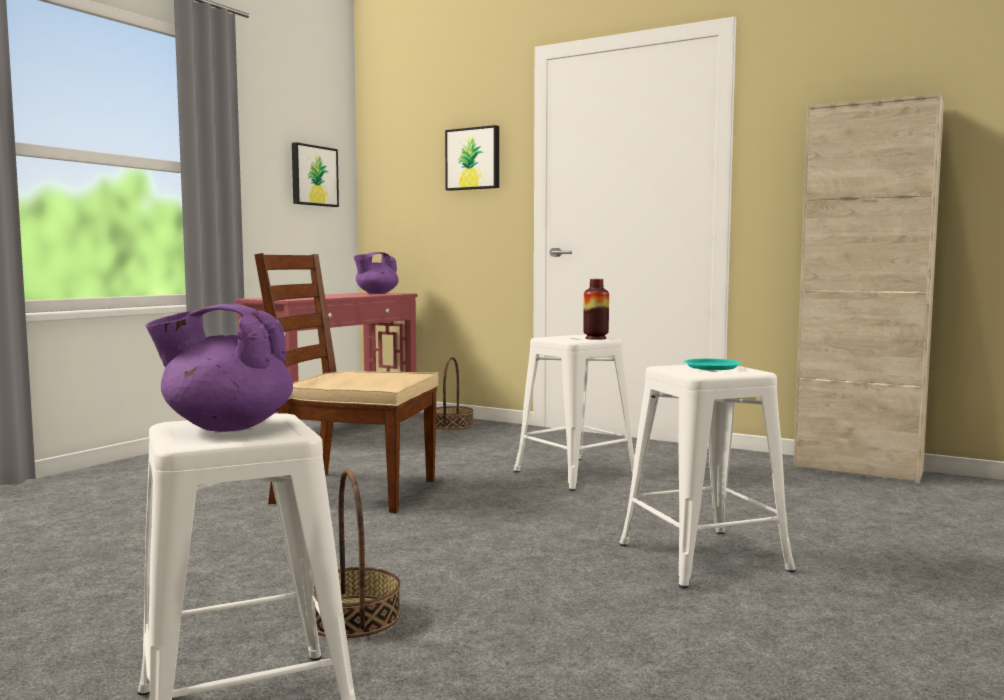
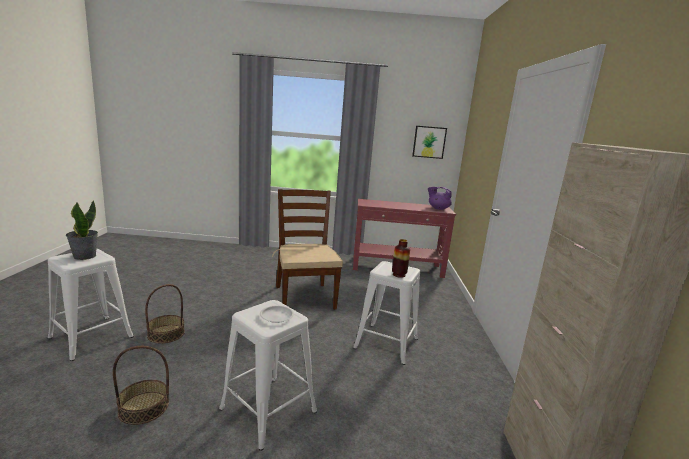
camera: 60 degrees right, 10 degrees up
purple teapot [146,304,293,432] -> potted plant [66,200,98,260]
basket [436,357,474,430] -> basket moved to [113,346,169,425]
picture [445,125,499,191] -> none
turquoise plate [683,359,742,370] -> white plate [260,305,294,323]

